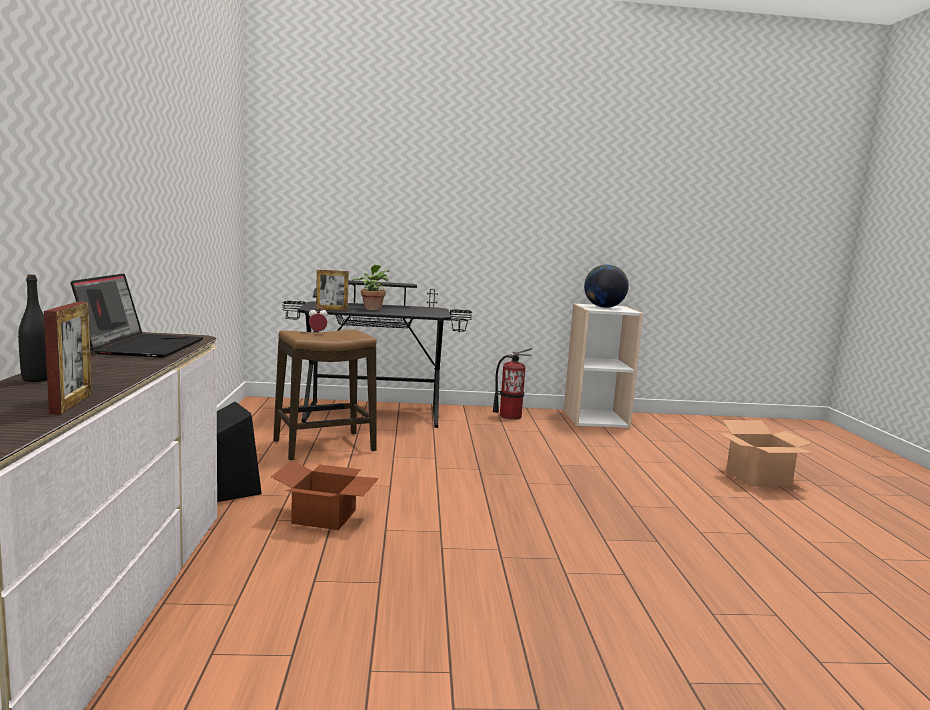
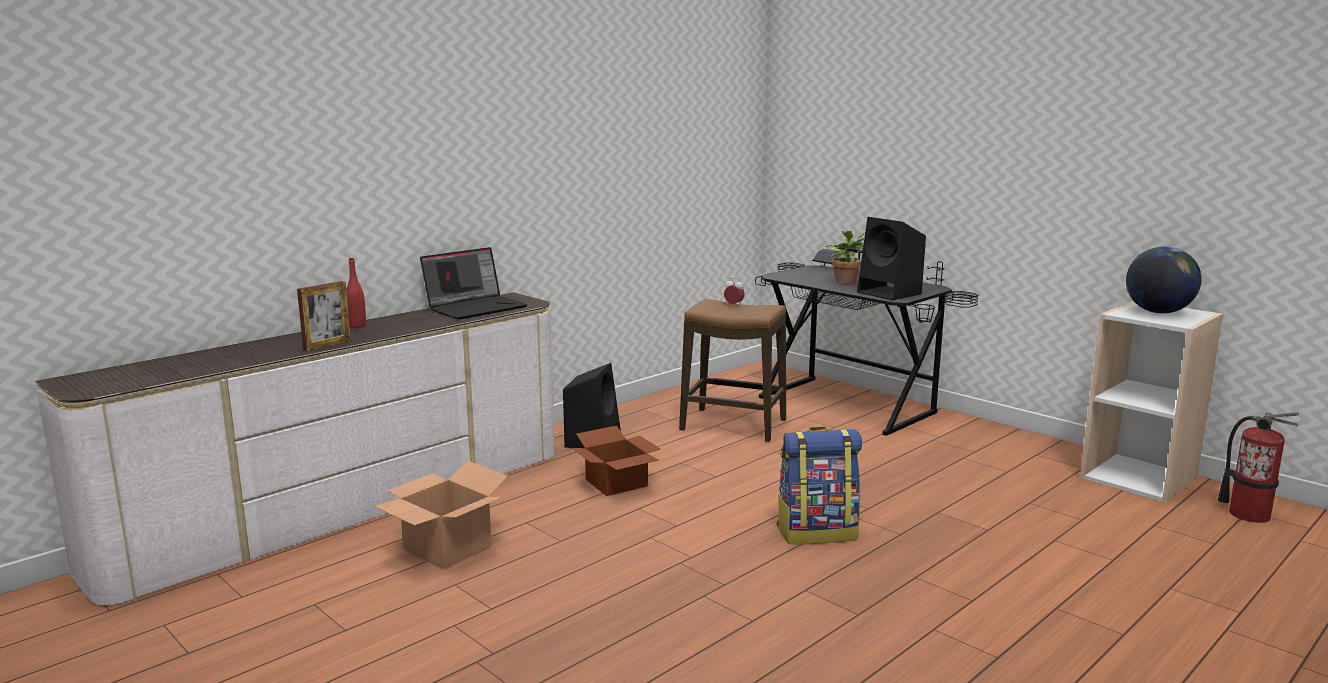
camera: 50 degrees right, 5 degrees up
black bottle [18,274,47,382] -> red bottle [346,258,366,328]
picture frame [316,270,349,311] -> none
fire extinguisher [493,348,532,420] -> fire extinguisher moved to [1218,412,1299,523]
cardboard box [719,420,812,487] -> cardboard box moved to [374,461,508,570]
none -> backpack [776,426,862,544]
none -> black speaker [857,217,926,300]

